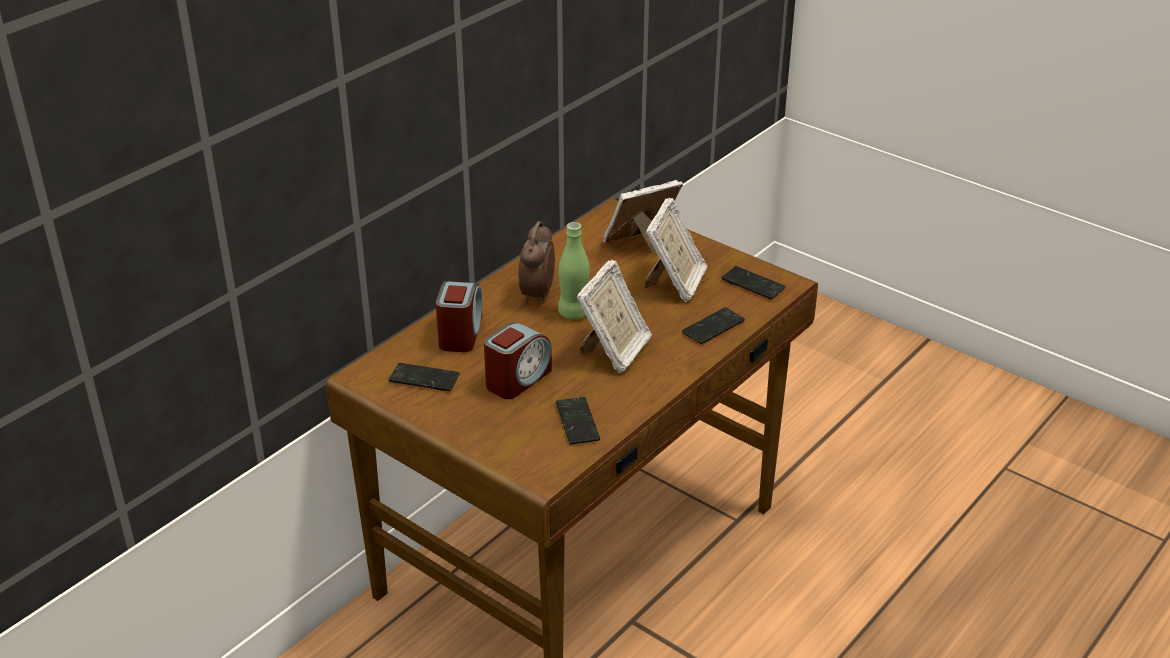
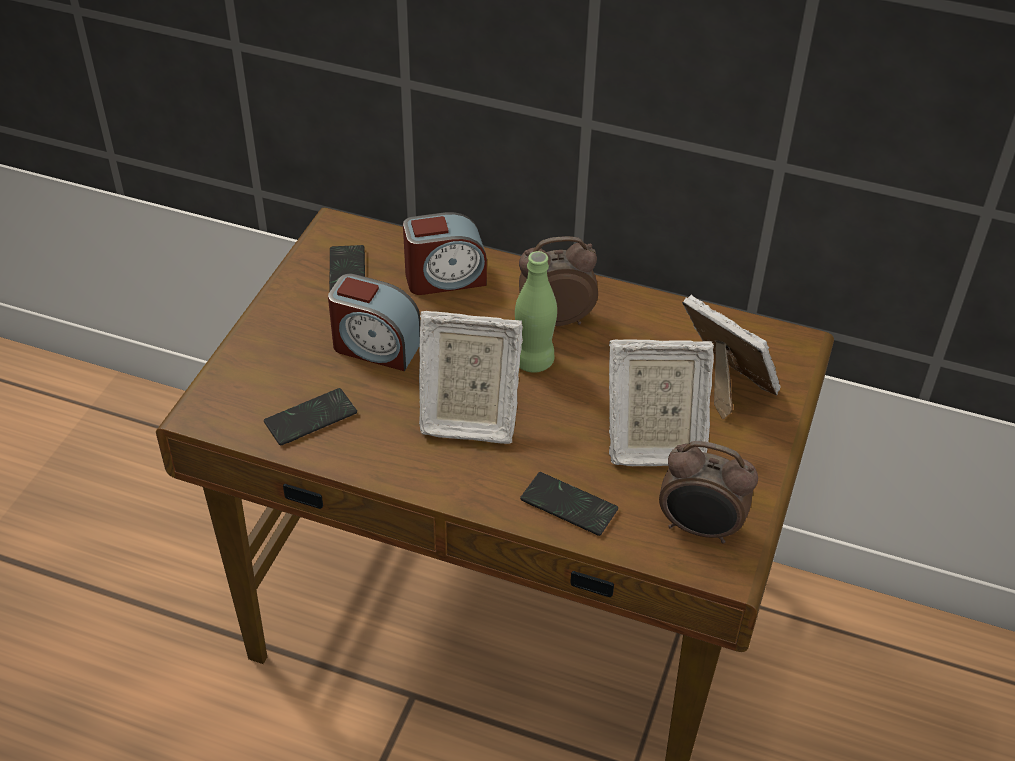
camera: 70 degrees right, 10 degrees up
phone [721,266,785,299] -> alarm clock [659,441,758,544]

